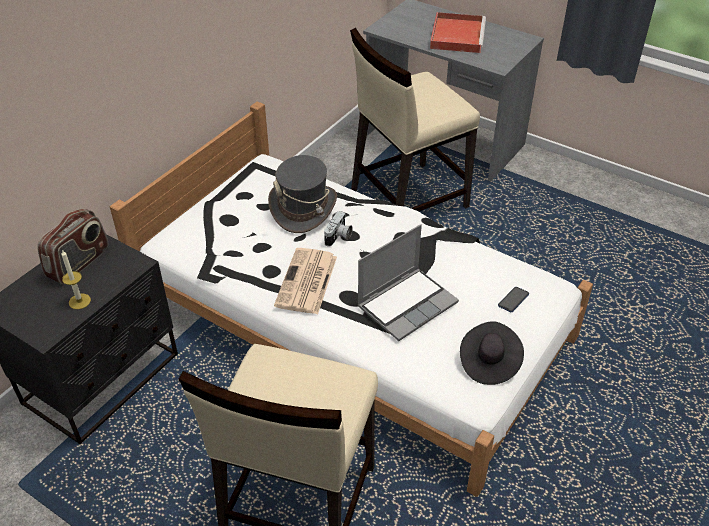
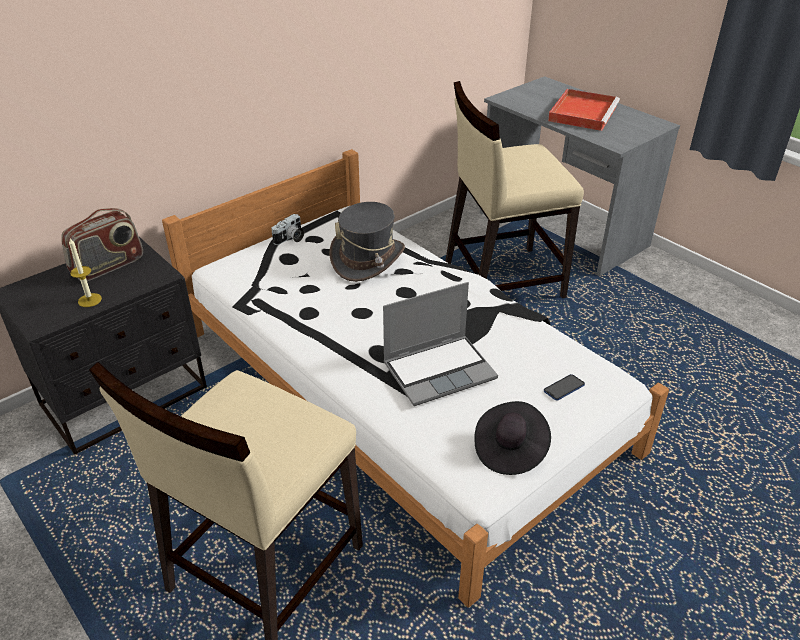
camera: 15 degrees right, 5 degrees down
newspaper [274,248,337,314] -> none
camera [324,211,353,247] -> camera moved to [271,214,304,245]

